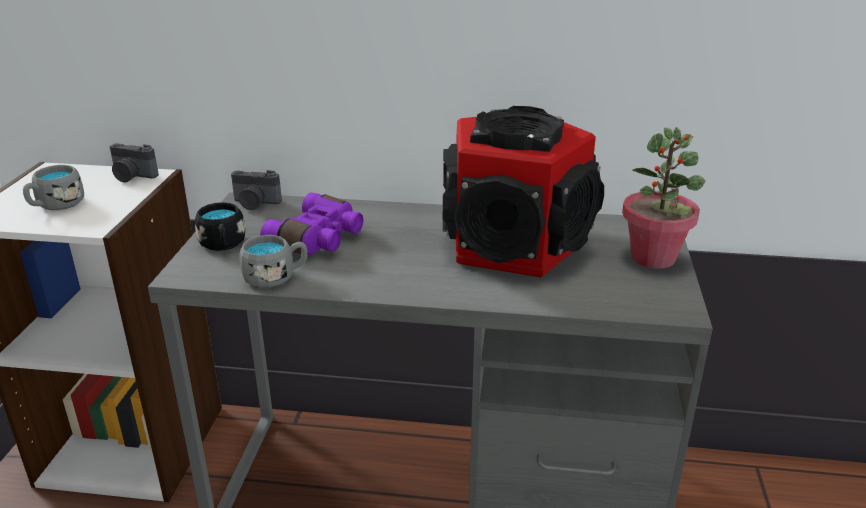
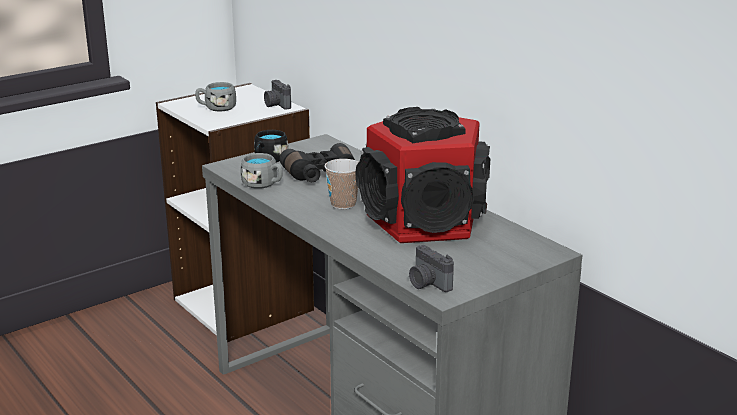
camera: 45 degrees right, 5 degrees down
camera [231,170,282,210] -> camera moved to [409,245,454,292]
purple binoculars [260,193,363,255] -> black binoculars [280,143,355,182]
potted plant [622,127,705,269] -> none
none -> cup [325,159,359,209]

